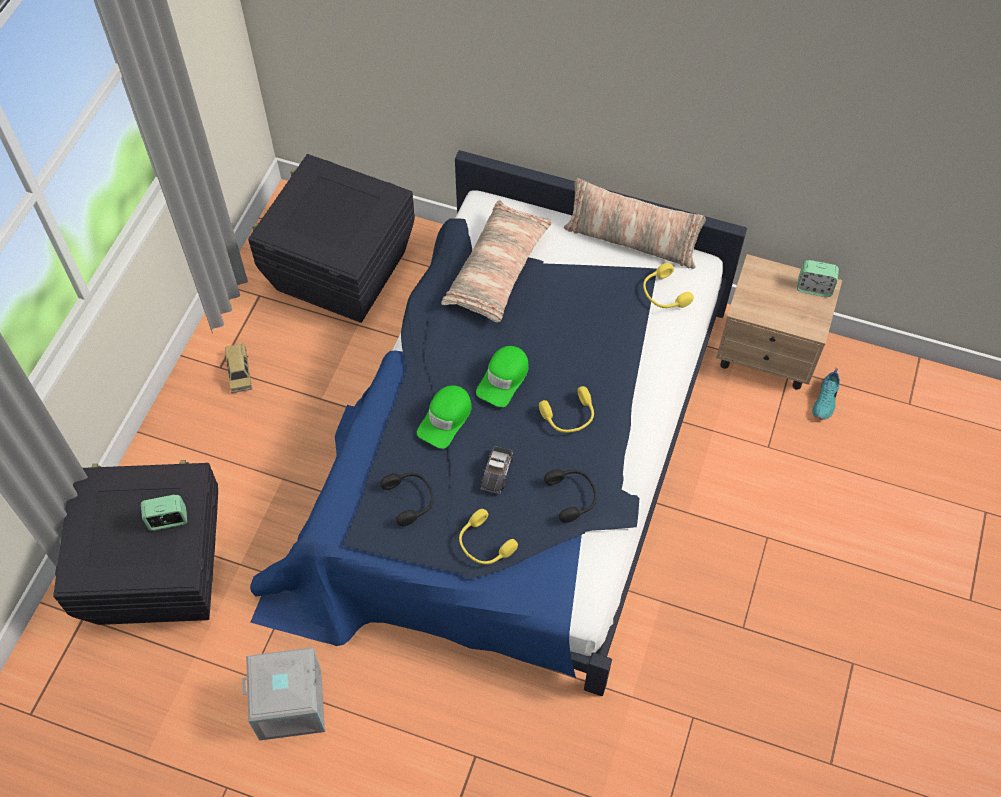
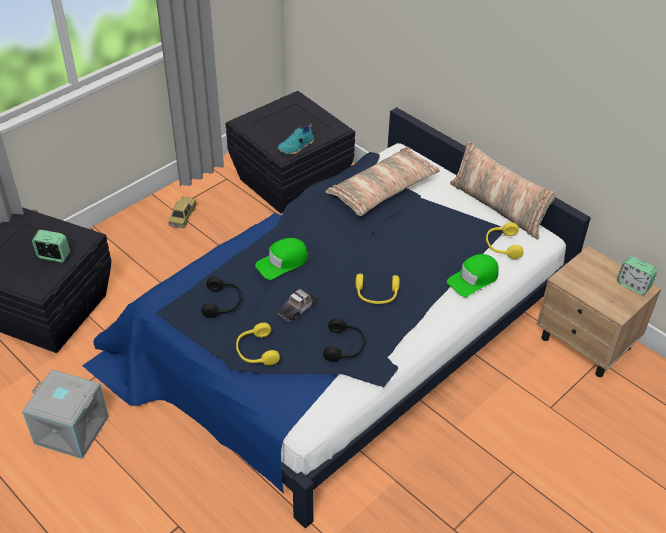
camera: 25 degrees right, 15 degrees down
green cap [476,346,529,408] -> green cap moved to [447,254,499,297]
turquoise shoe [812,368,840,420] -> turquoise shoe moved to [277,124,314,155]

